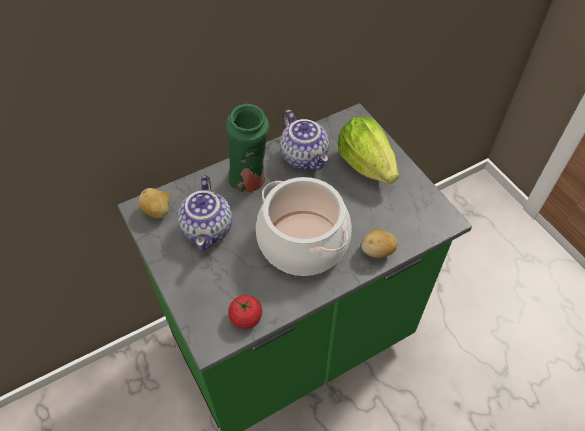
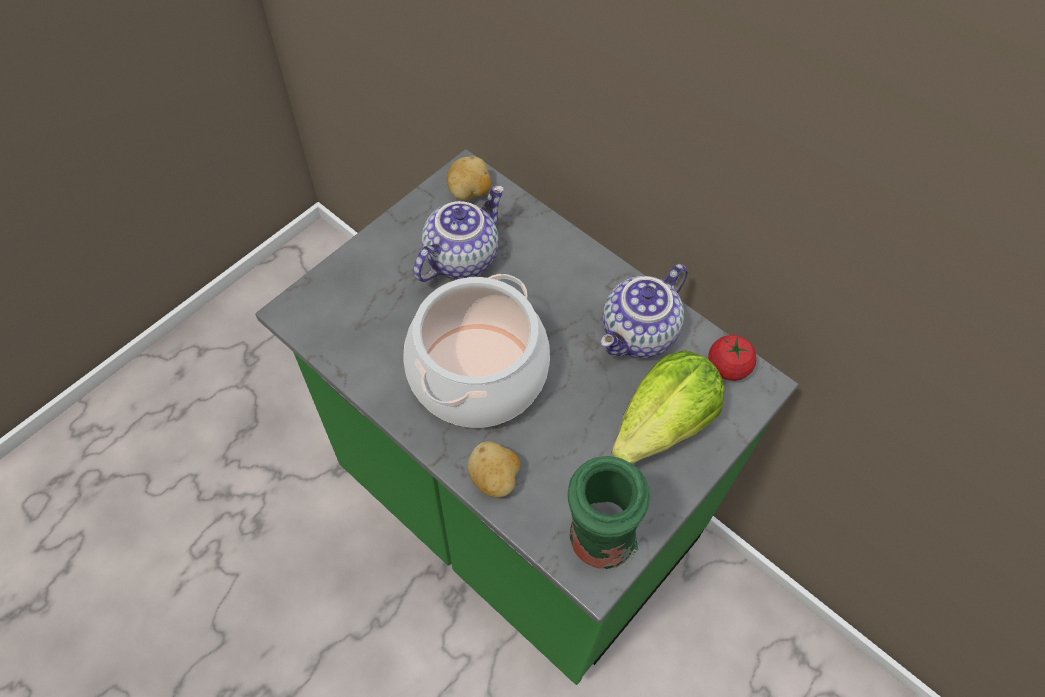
camera: 70 degrees right, 5 degrees up
teapot [178,175,232,250] -> teapot turned 150 degrees clockwise [413,185,504,282]
green vase [226,104,269,192] -> green vase moved to [568,456,651,569]
tomato [228,295,262,329] -> tomato moved to [709,335,756,381]

